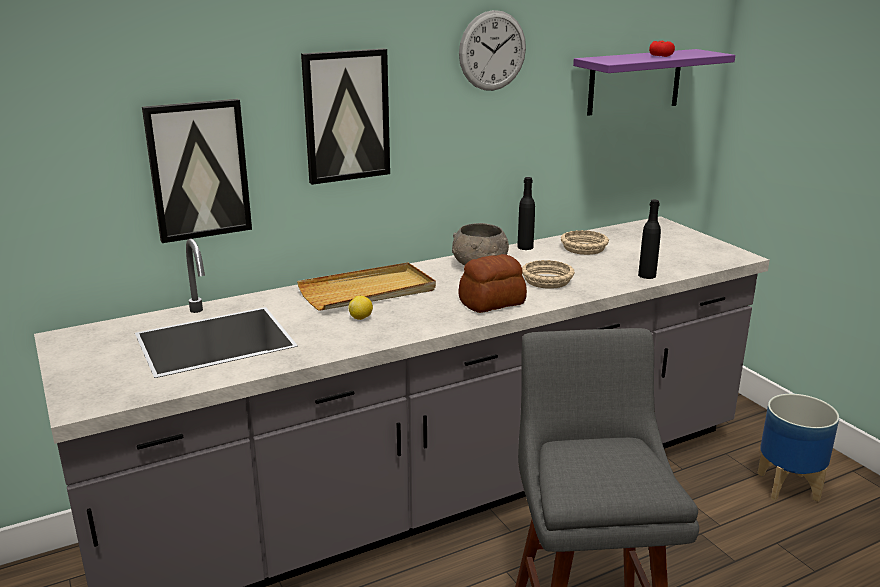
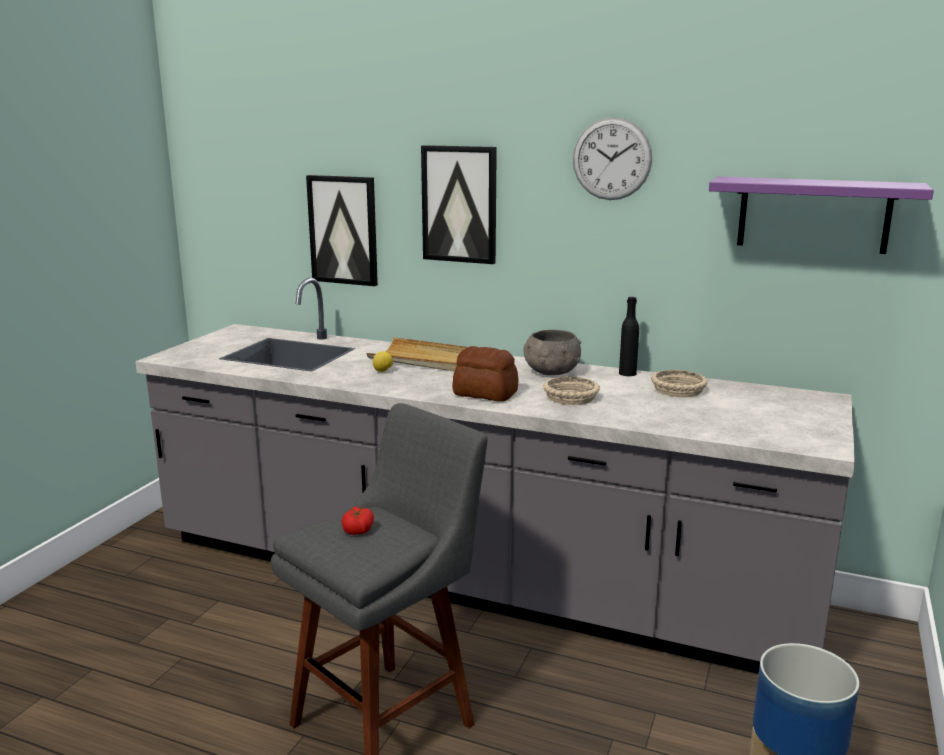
camera: 50 degrees right, 5 degrees down
black bottle [638,200,661,279] -> none
tomato [649,41,675,57] -> tomato moved to [341,506,374,535]

